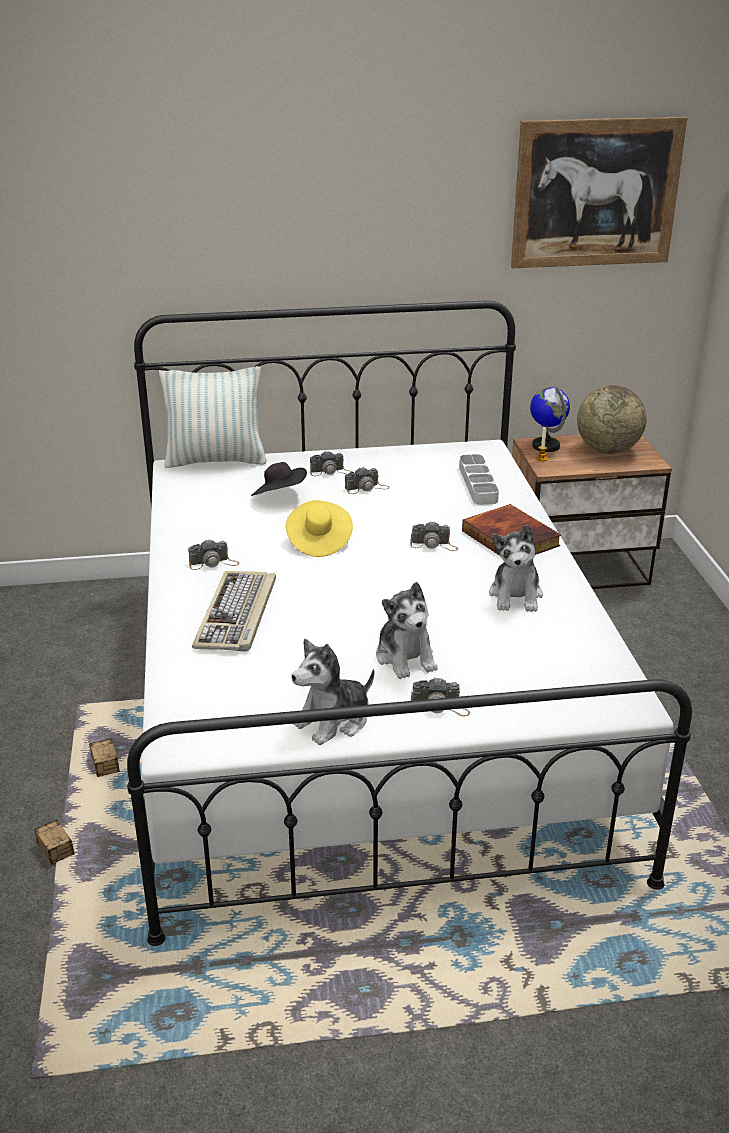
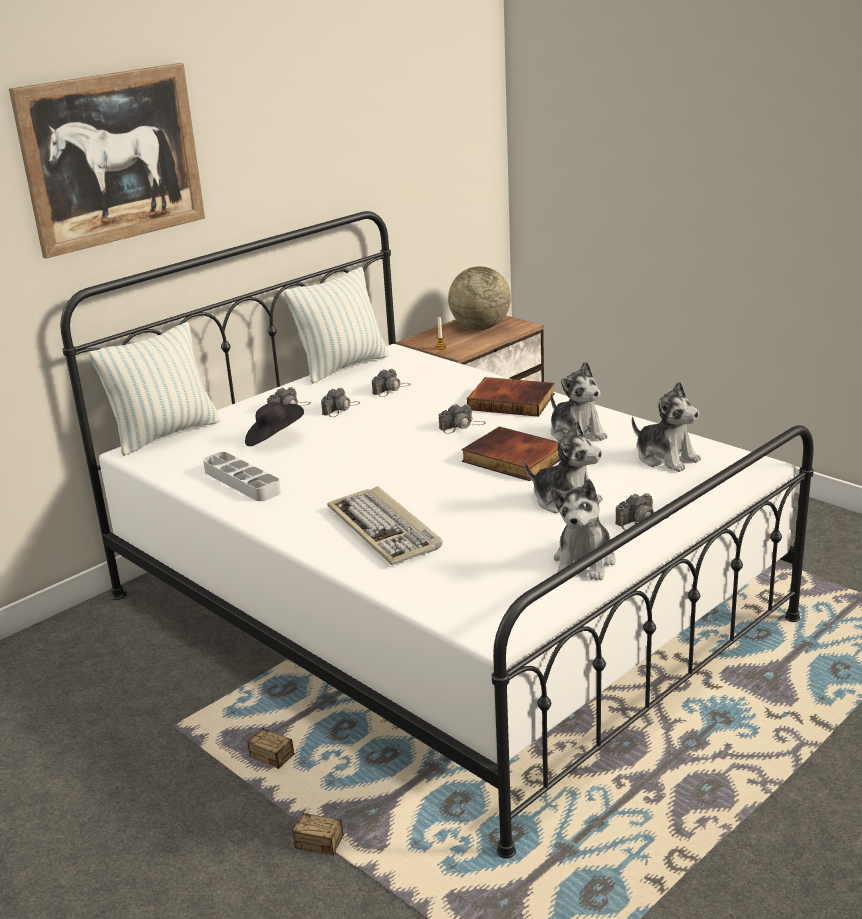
camera: 35 degrees left, 5 degrees down
camera [188,540,239,570] -> camera moved to [372,369,410,397]
yellow hat [286,500,353,557] -> none
grey tray [459,454,499,505] -> grey tray moved to [203,452,281,501]
picture [511,117,687,268] -> picture moved to [9,63,205,259]
globe [530,387,570,452] -> none
none -> pillow [284,267,389,384]
none -> book [462,426,561,481]
none -> plush toy [632,382,701,472]

